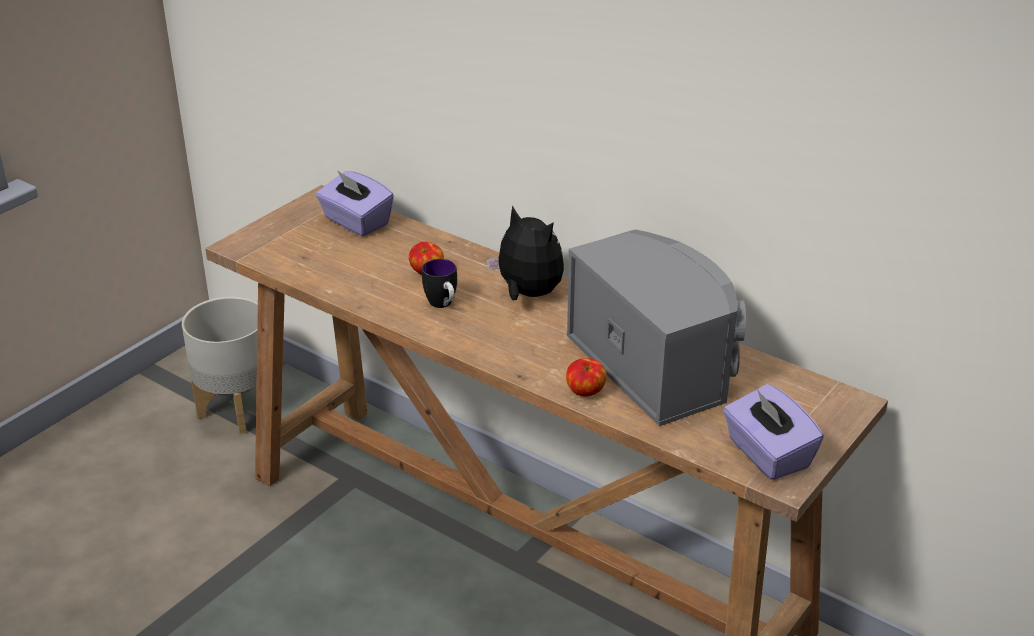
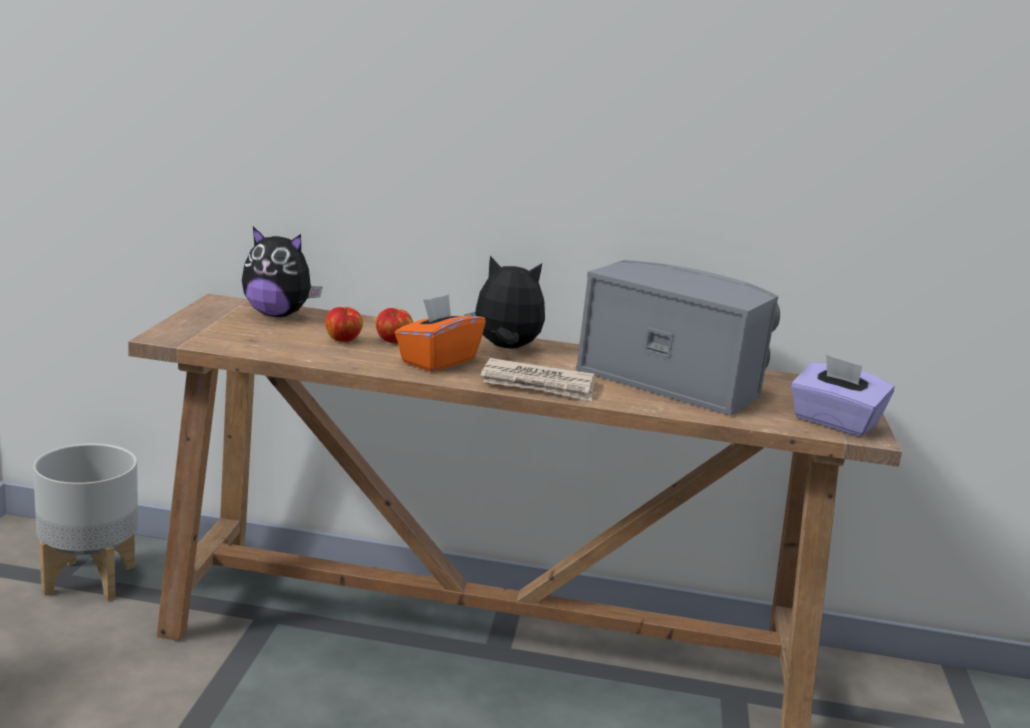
camera: 30 degrees left, 15 degrees down
purple tissue box [316,170,394,236] -> plush toy [242,227,322,317]
mug [422,259,457,308] -> orange tissue box [395,294,486,372]
apple [566,358,606,397] -> apple moved to [325,307,363,342]
none -> newspaper [480,358,594,401]

